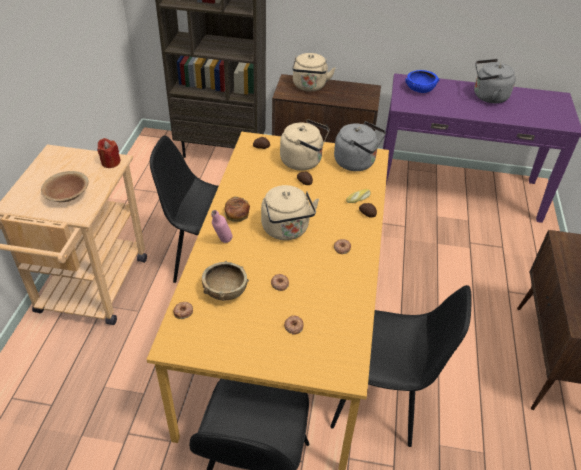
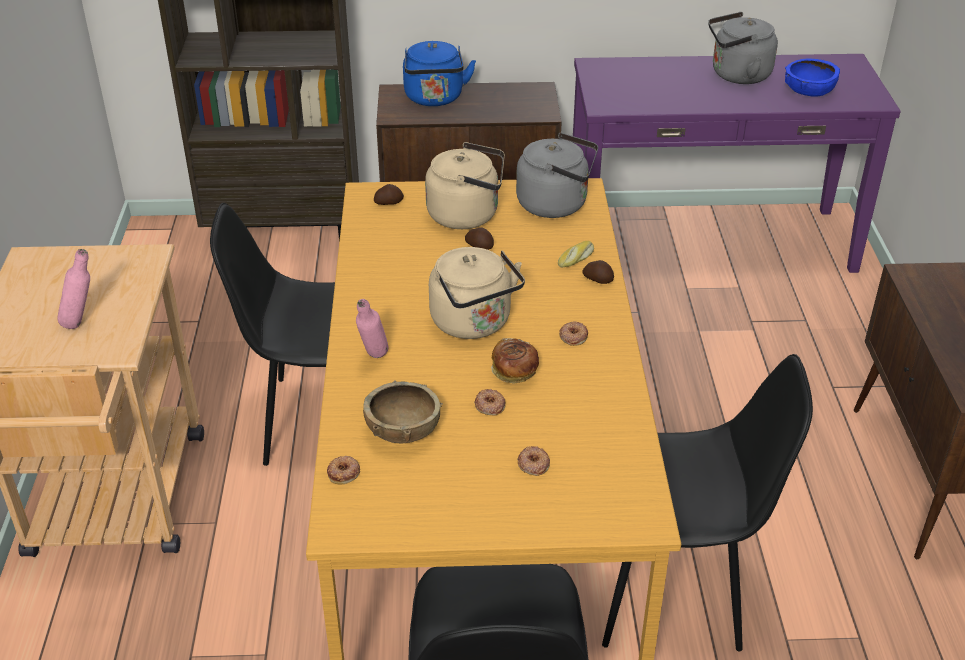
camera: 10 degrees left, 5 degrees down
brown bowl [41,171,89,202] -> pink bottle [58,249,90,329]
red candle [97,138,121,168] -> none
bread [224,196,250,222] -> bread moved to [491,338,539,384]
beige kettle [292,53,335,91] -> blue kettle [403,41,476,106]
blue bowl [405,70,439,93] -> blue bowl moved to [785,58,840,97]

